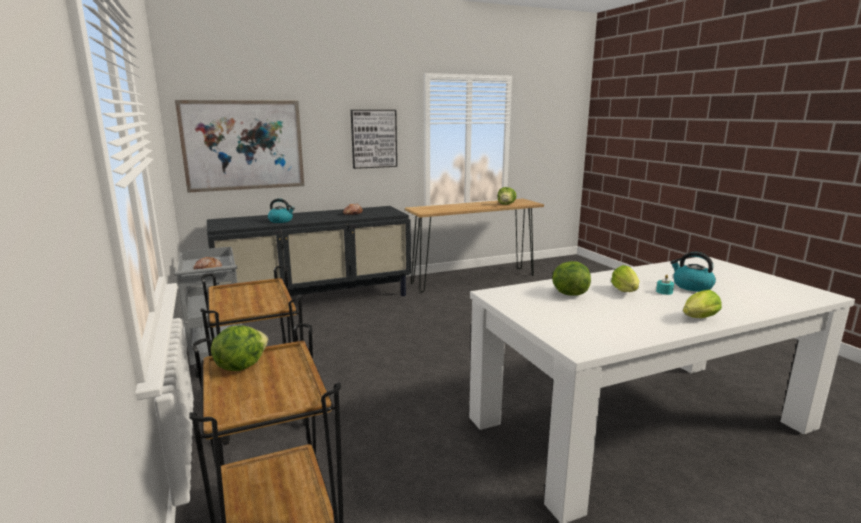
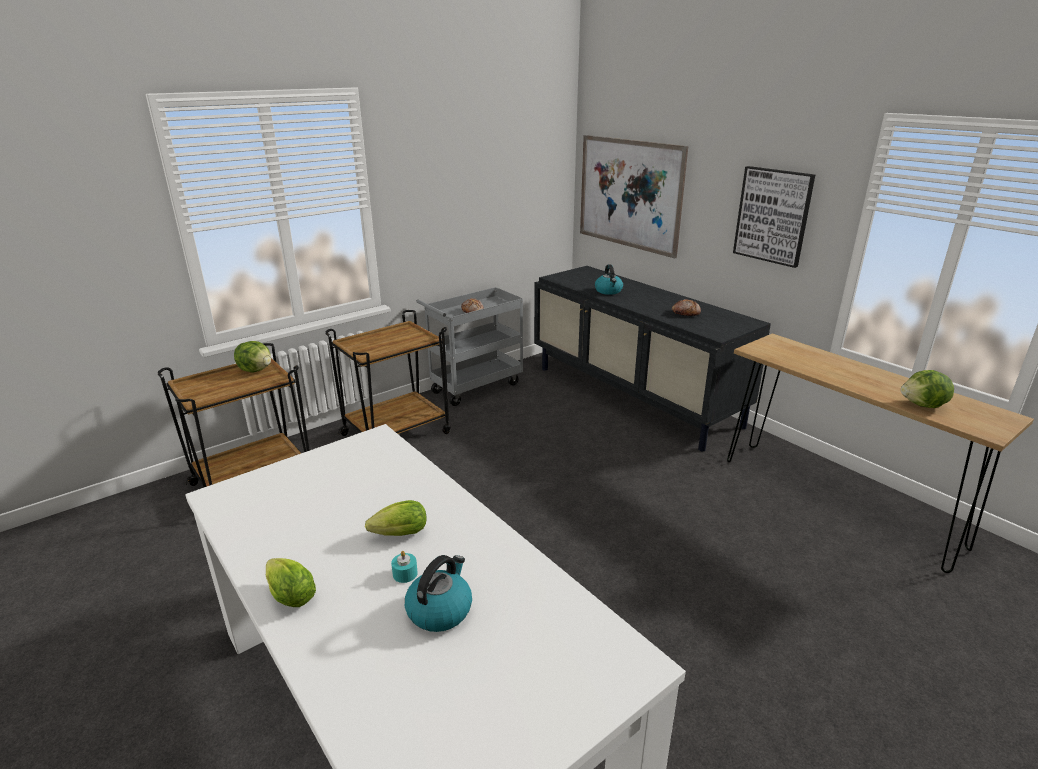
camera: 75 degrees right, 10 degrees up
lettuce [552,261,591,296] -> none

